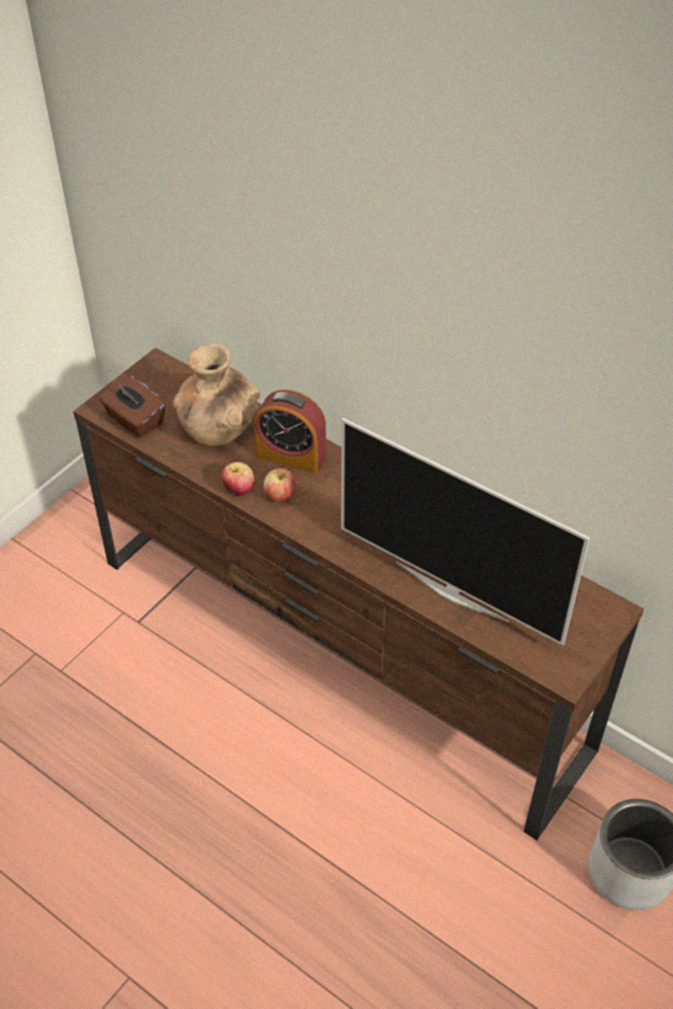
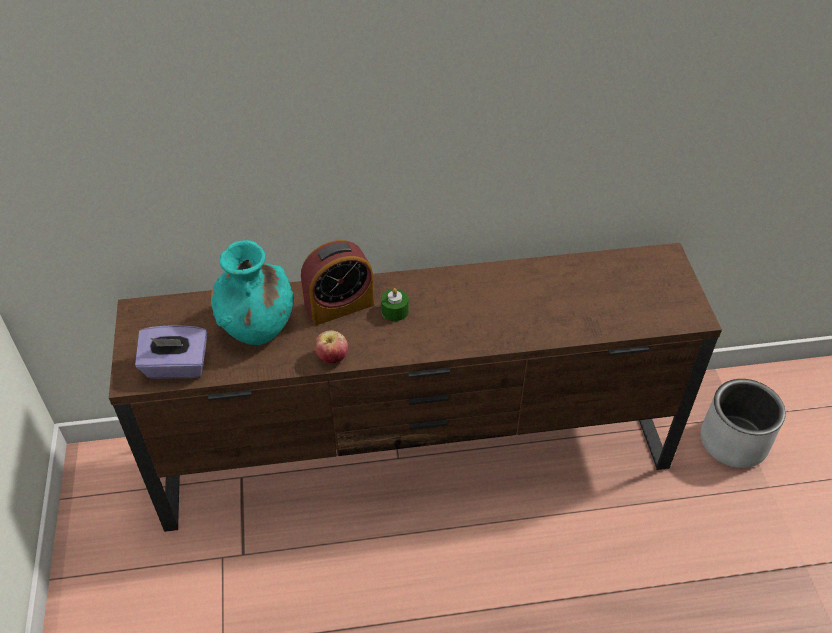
camera: 45 degrees left, 0 degrees up
brown tissue box [99,374,166,438] -> purple tissue box [135,325,207,379]
brown vase [173,344,260,446] -> turquoise vase [211,240,294,345]
apple [263,468,296,502] -> none
television [341,418,590,645] -> none
none -> green candle [381,288,409,321]

